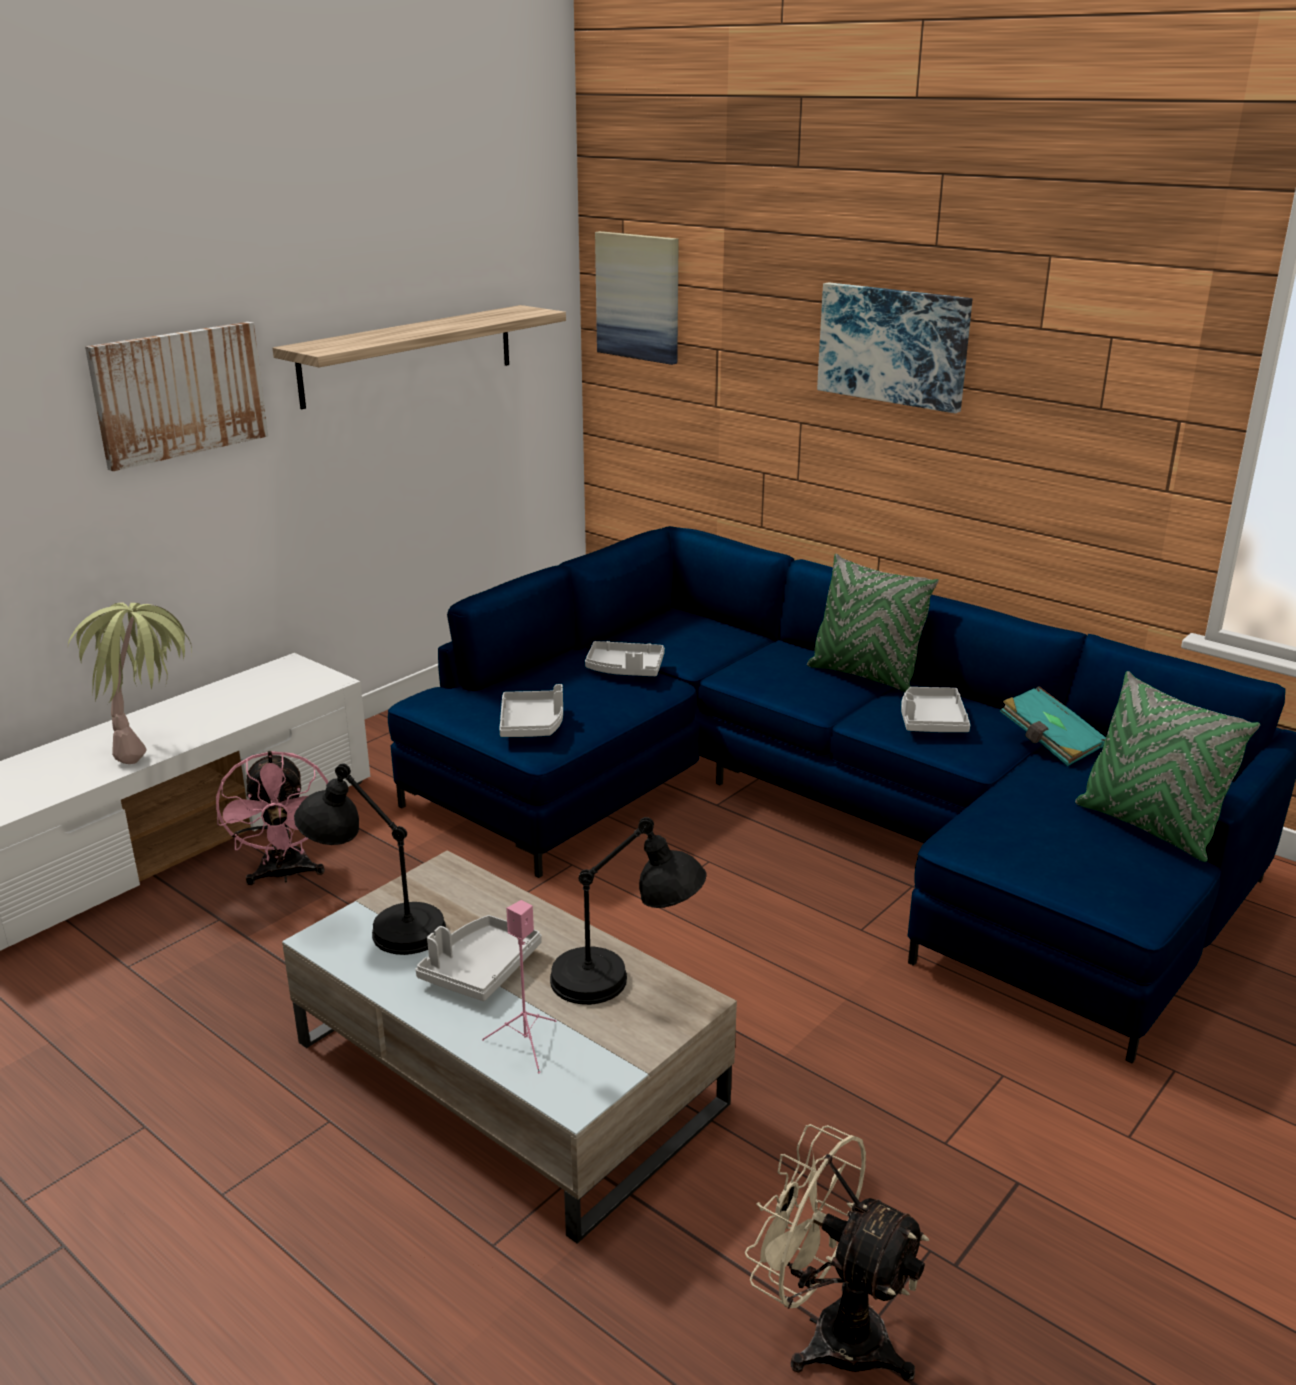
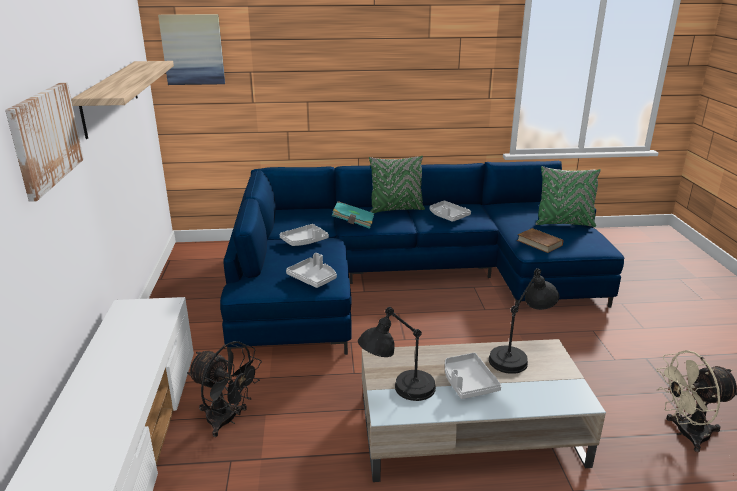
camera: 45 degrees left, 0 degrees up
potted plant [68,602,192,764] -> none
pink fan [216,751,328,885] -> black fan [187,341,262,437]
pink speaker [482,900,557,1073] -> none
picture [817,282,972,414] -> none
turquoise book [1000,686,1106,766] -> turquoise book moved to [332,201,374,229]
none -> brown book [517,228,563,253]

